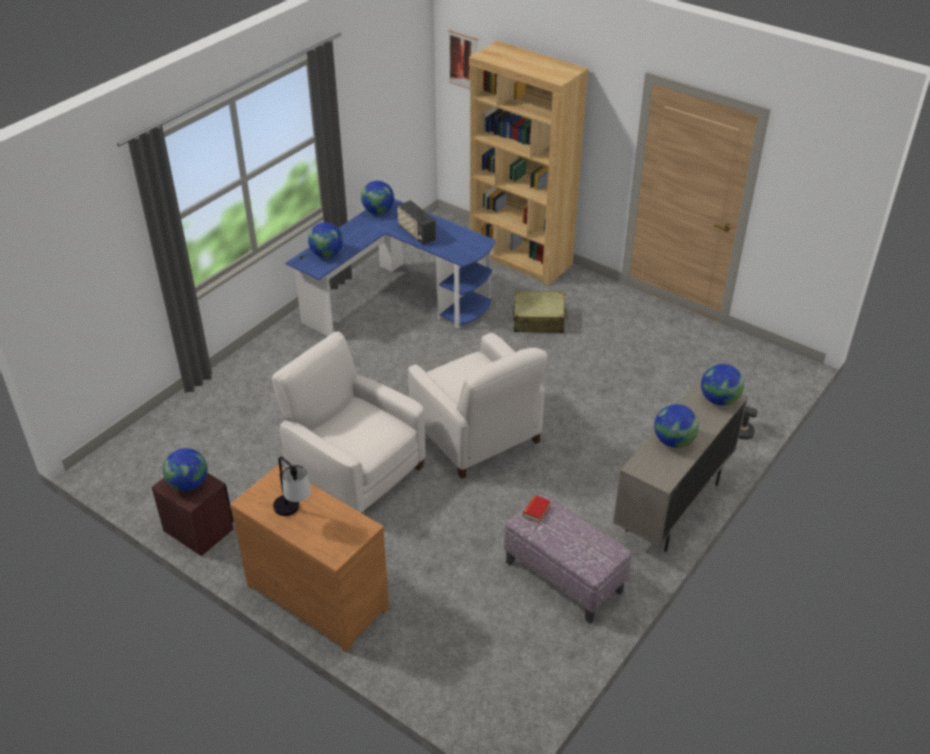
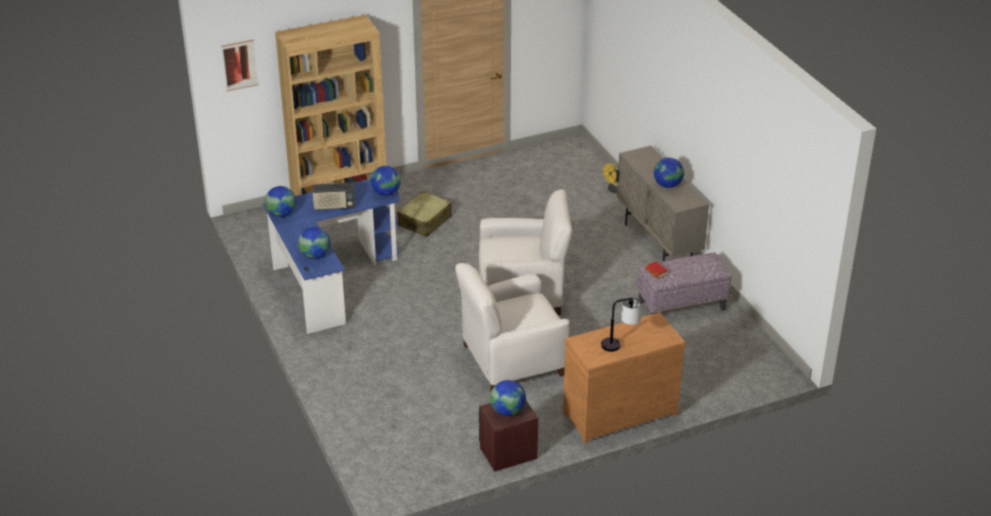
camera: 60 degrees left, 5 degrees down
globe [701,364,744,406] -> globe moved to [371,166,401,196]

